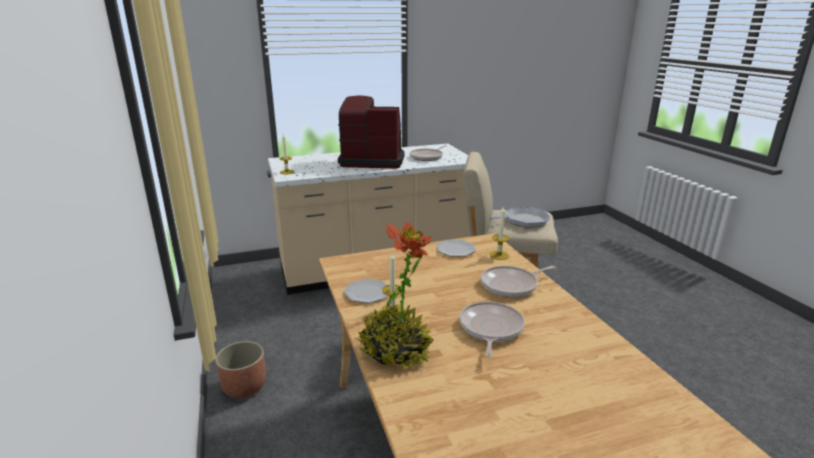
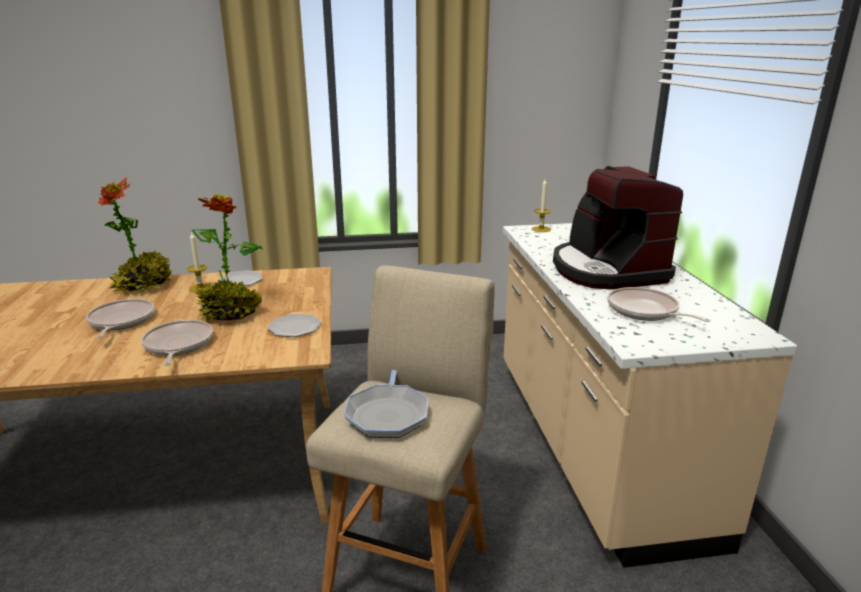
camera: 100 degrees right, 0 degrees up
planter [215,341,265,398] -> none
coffee machine [338,96,404,168] -> coffee machine turned 150 degrees clockwise [553,166,683,289]
frying pan [459,301,525,357] -> frying pan turned 120 degrees counterclockwise [86,299,155,338]
candle [489,207,509,260] -> none
none -> potted plant [191,193,263,321]

